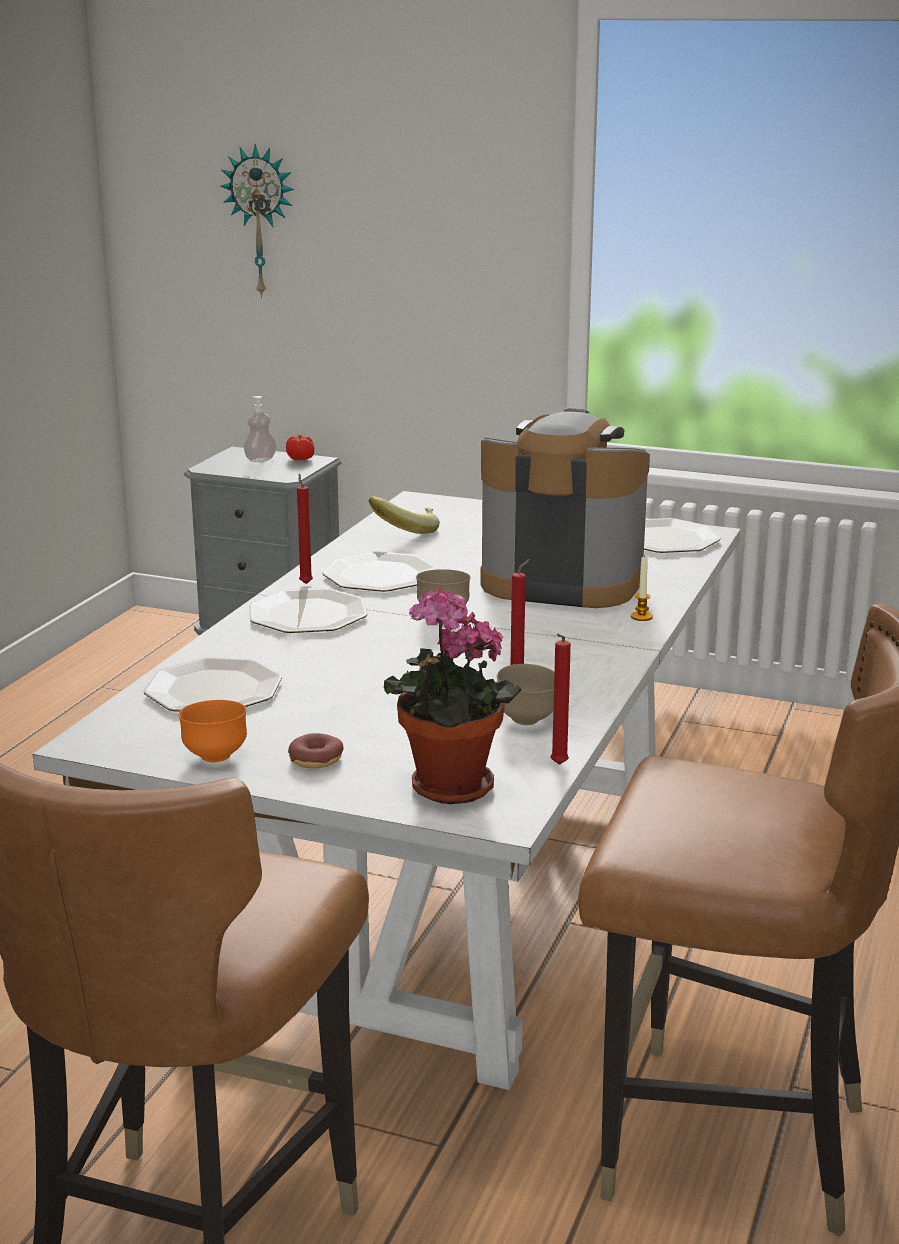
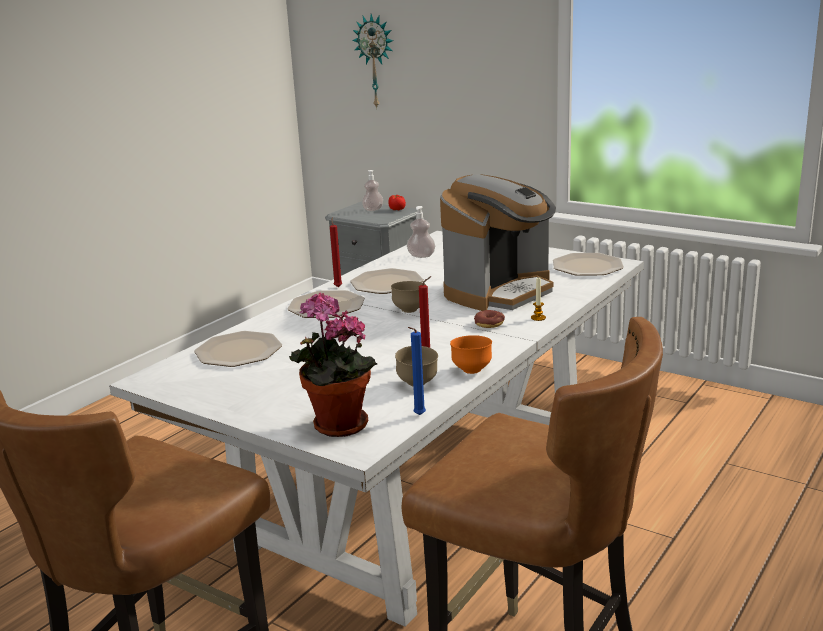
camera: 15 degrees right, 0 degrees up
orange bowl [178,700,247,762] -> orange bowl moved to [450,335,492,374]
donut [288,733,344,769] -> donut moved to [474,310,505,328]
banana [369,496,440,534] -> soap dispenser [407,206,435,258]
coffee machine [481,408,650,608] -> coffee machine turned 105 degrees clockwise [440,174,556,311]
red candle [551,634,571,765] -> blue candle [408,327,426,415]

